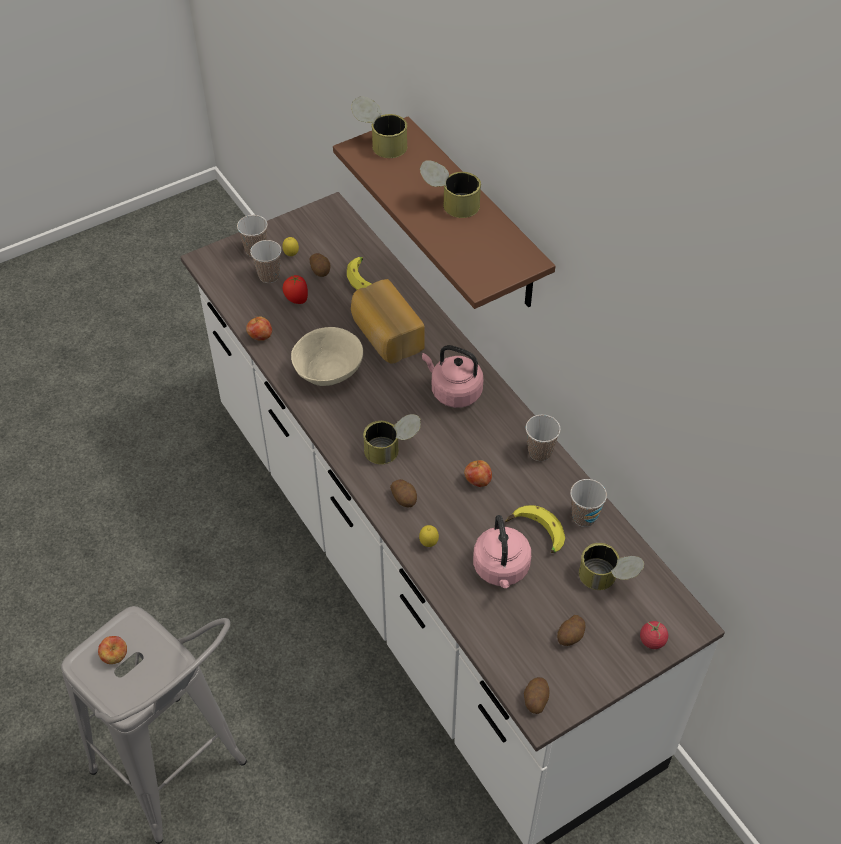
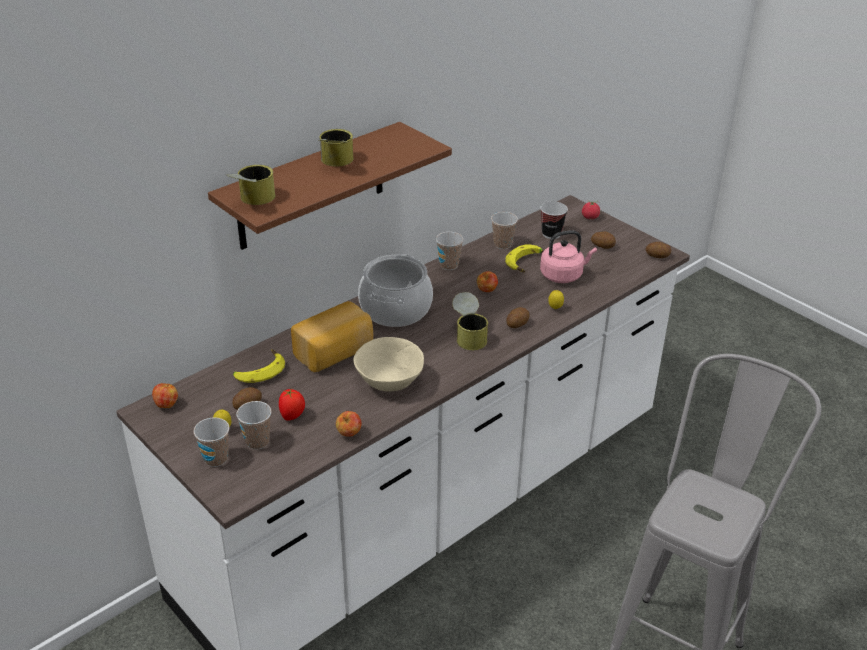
camera: 100 degrees left, 15 degrees down
apple [98,636,127,664] -> apple moved to [152,383,178,408]
pink kettle [422,345,483,408] -> cooking pot [358,254,433,327]
can [579,543,644,590] -> cup [540,201,568,239]

